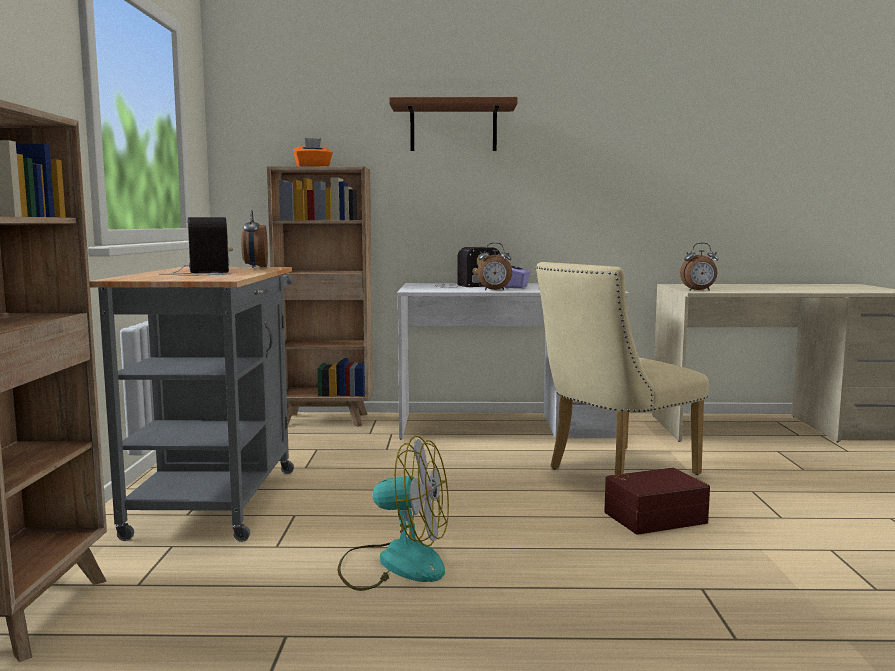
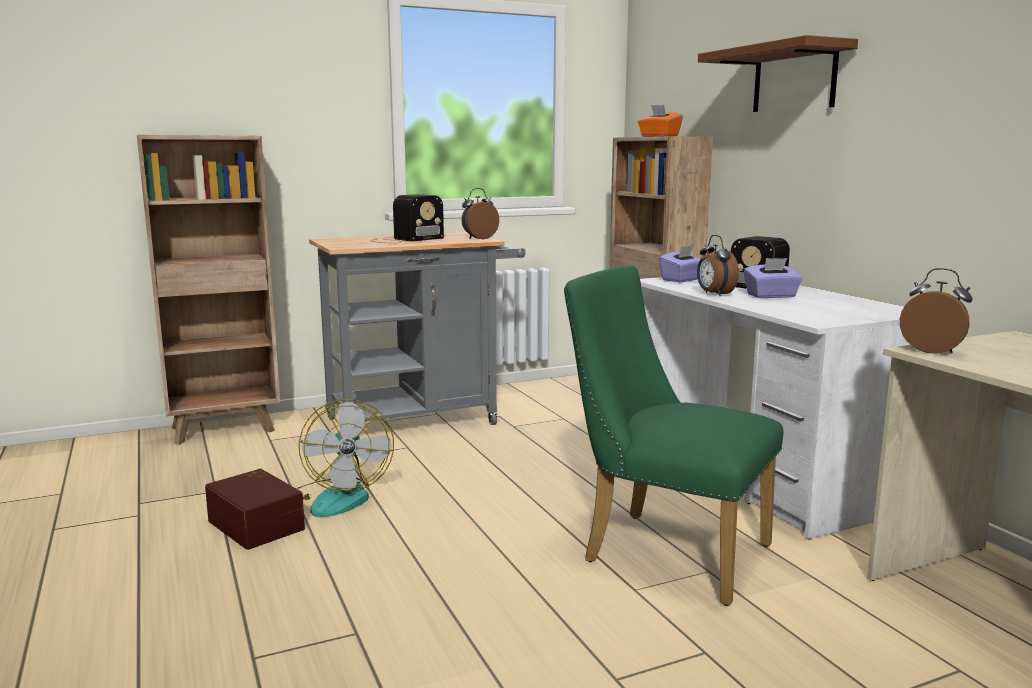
camera: 65 degrees right, 5 degrees up
beige chair [536,262,709,475] -> green chair [564,266,783,606]
brown storage box [604,468,710,534] -> brown storage box moved to [205,469,305,550]
alarm clock [680,243,718,291] -> alarm clock turned 150 degrees clockwise [900,268,973,354]
none -> purple tissue box [659,245,700,282]

